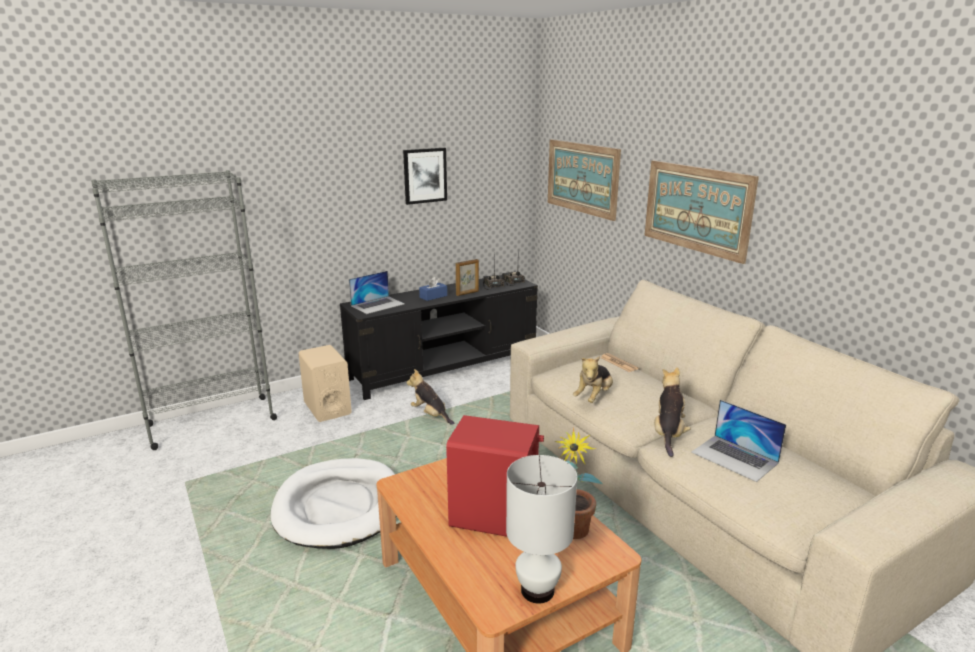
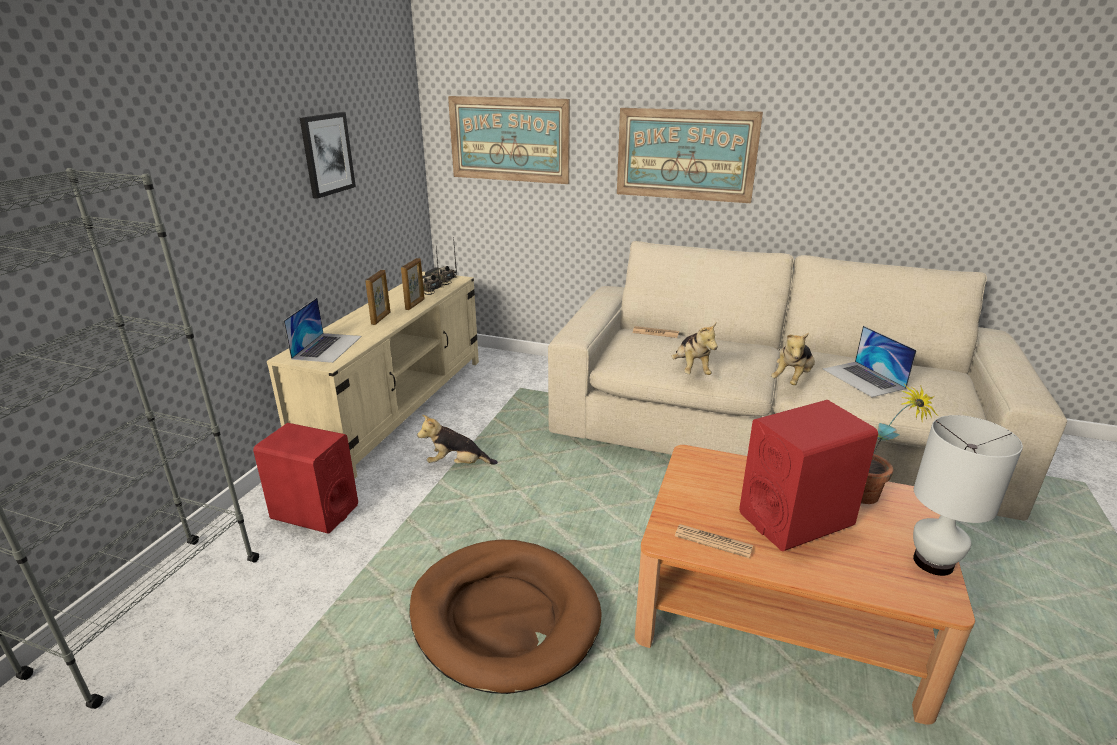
camera: 40 degrees left, 5 degrees up
white dog bed [271,458,397,549] -> brown dog bed [409,540,602,694]
beige speaker [299,345,352,422] -> red speaker [253,423,358,534]
black tv stand [340,275,538,400] -> beige tv stand [267,272,479,479]
blue tissue box [419,276,447,301] -> picture frame [365,270,390,325]
plush toy [654,367,691,457] -> plush toy turned 120 degrees counterclockwise [771,333,815,385]
laptop [691,400,786,482] -> laptop turned 60 degrees clockwise [823,326,917,397]
none -> newspaper [675,524,753,558]

